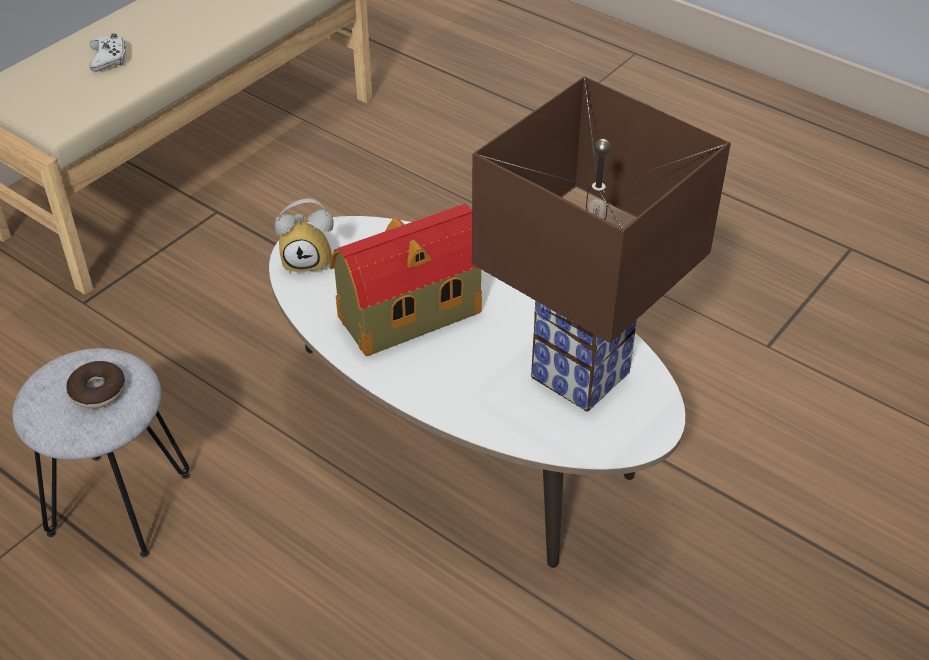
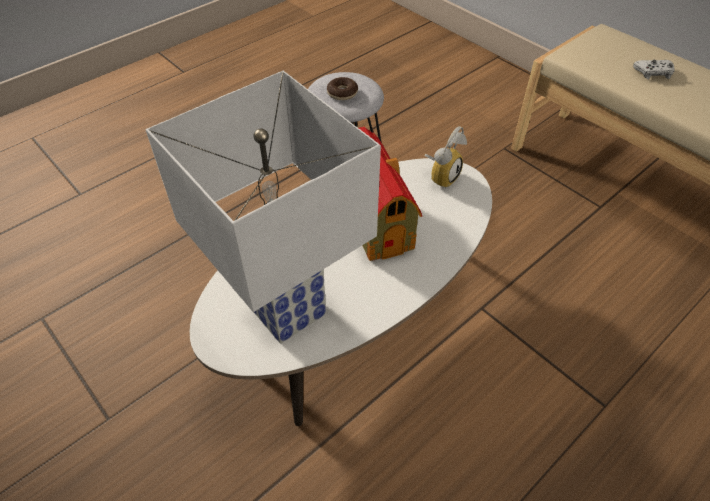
camera: 100 degrees right, 5 degrees up
alarm clock [275,198,334,274] -> alarm clock turned 150 degrees counterclockwise [425,126,467,189]
brown table lamp [472,76,731,411] -> white table lamp [145,71,381,343]

